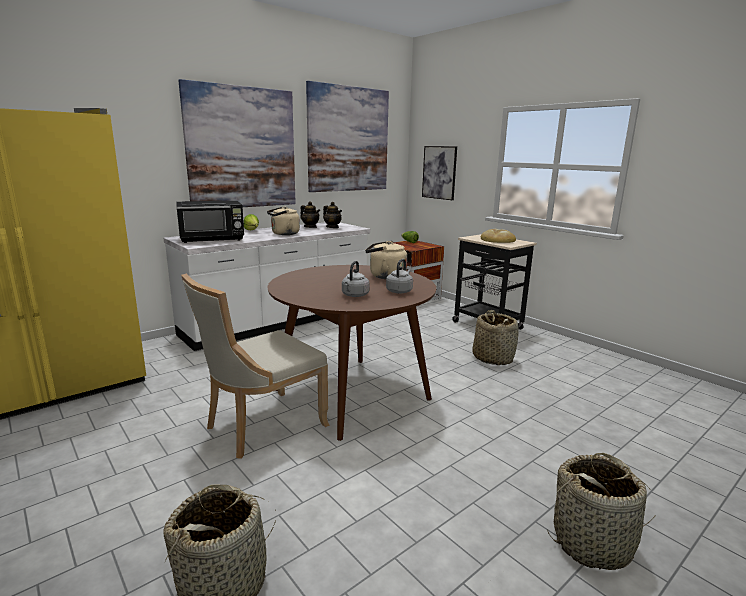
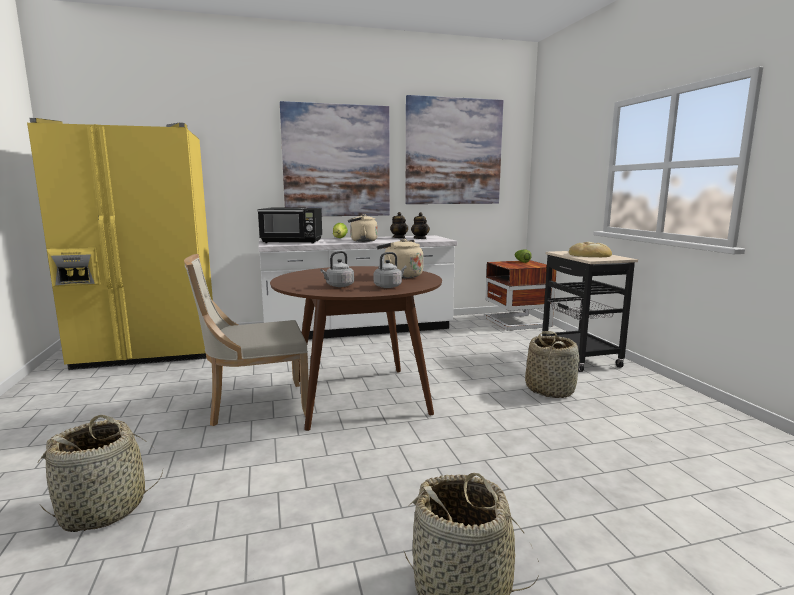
camera: 25 degrees right, 5 degrees down
picture [422,146,457,200] -> none

